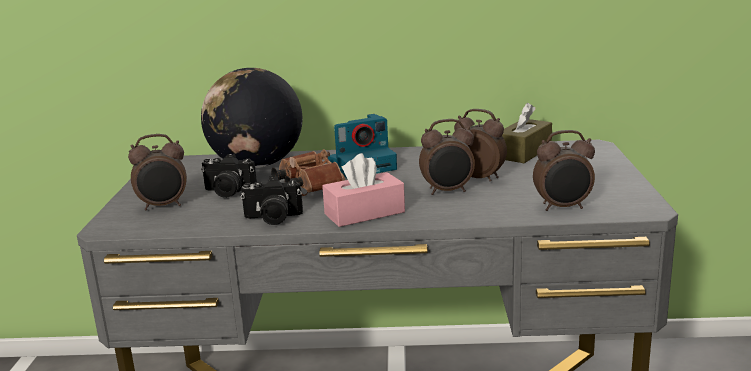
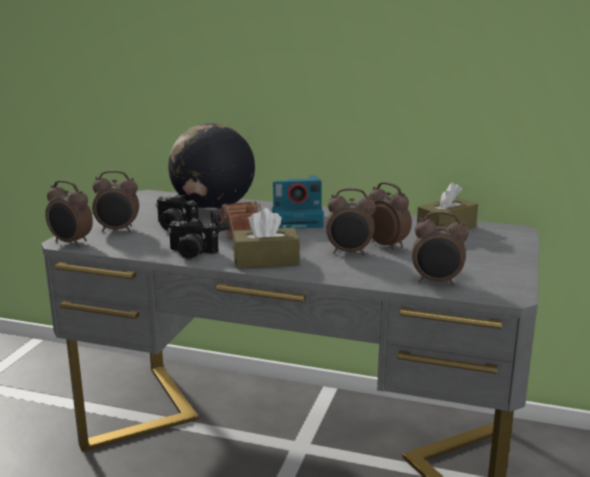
camera: 15 degrees right, 0 degrees up
pink tissue box [322,153,405,227] -> brown tissue box [233,208,300,268]
none -> alarm clock [45,180,93,247]

